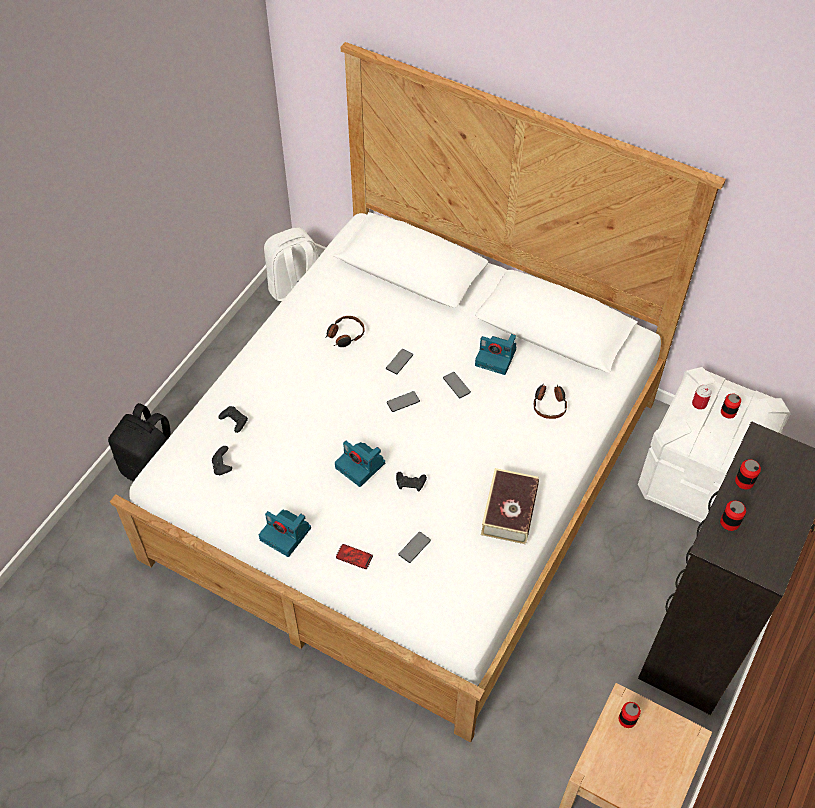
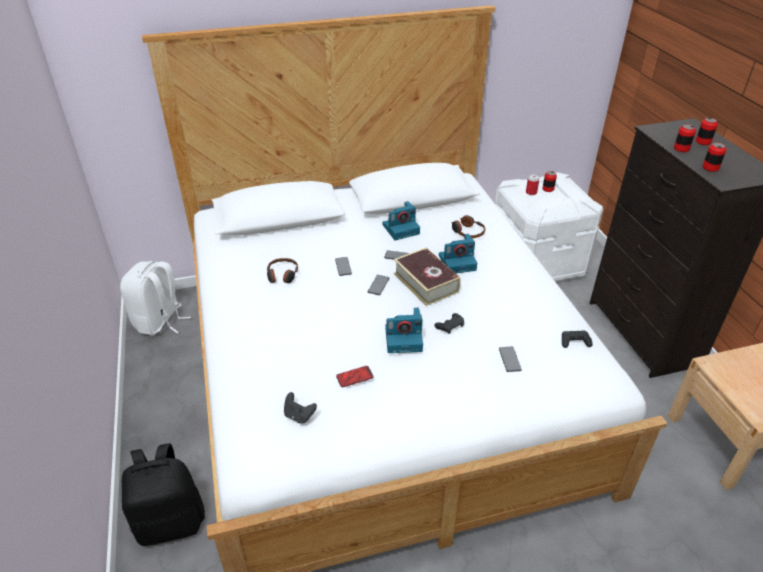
camera: 45 degrees left, 15 degrees down
black game controller [218,406,248,433] -> black game controller moved to [562,331,593,348]
camera [259,510,311,557] -> camera moved to [439,234,477,274]
phone [336,544,373,569] -> phone moved to [336,366,374,387]
book [481,468,539,544] -> book moved to [394,248,461,306]
can [619,702,641,728] -> can moved to [696,118,718,145]

